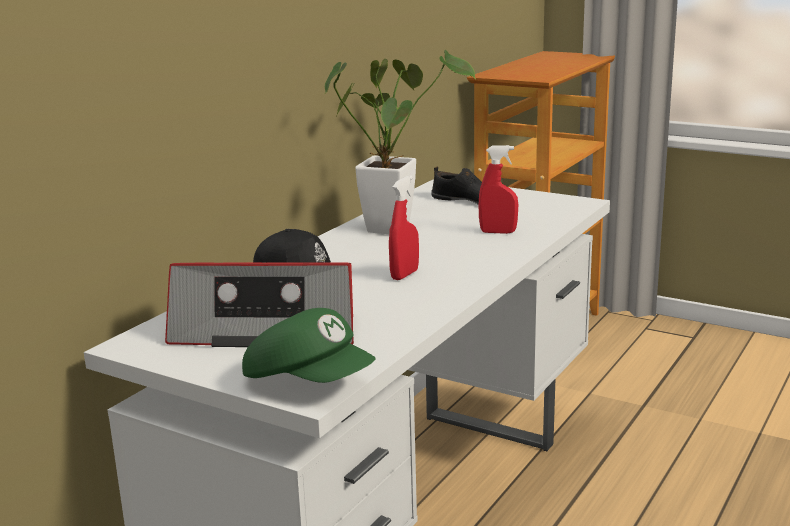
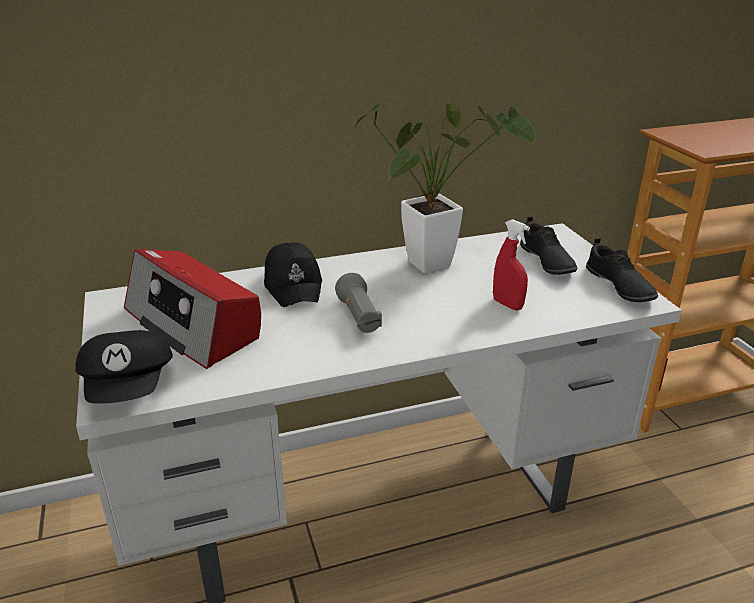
camera: 40 degrees right, 10 degrees up
green cap [242,308,375,383] -> black cap [75,330,173,404]
red spray bottle [389,175,419,280] -> grey flashlight [335,273,382,333]
none -> black shoe [586,238,658,302]

